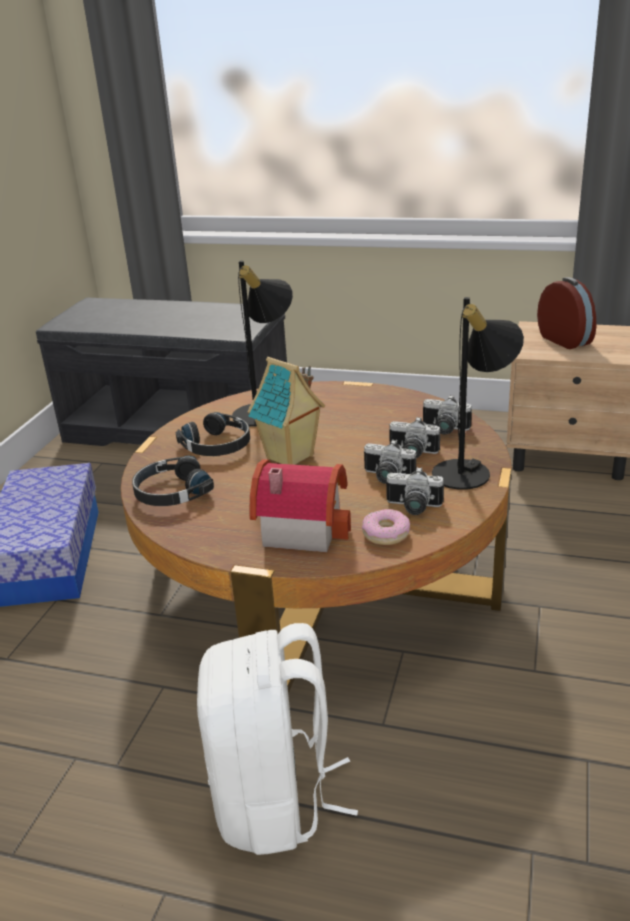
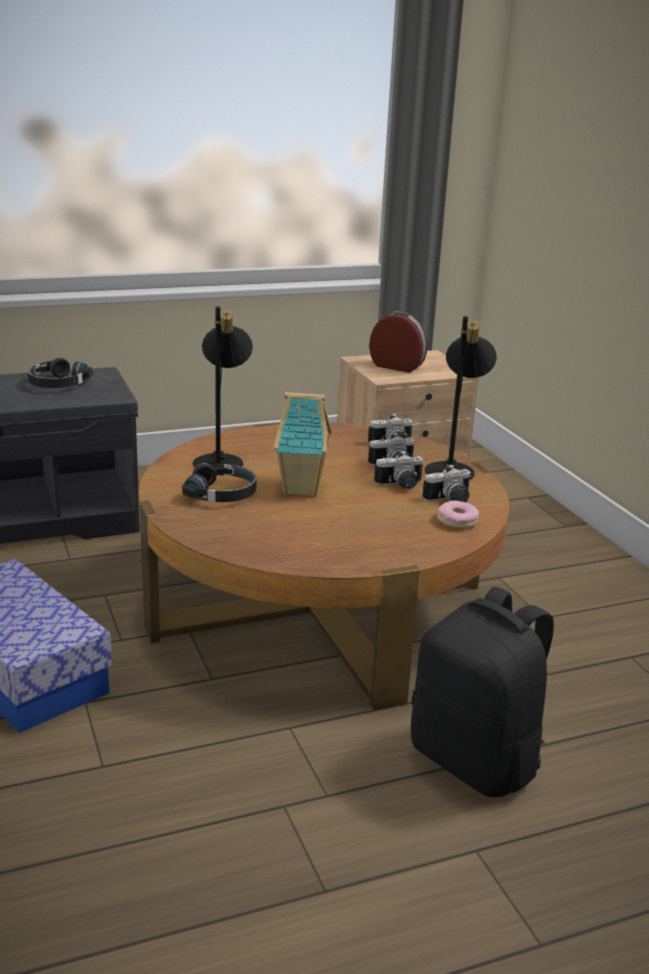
camera: 40 degrees left, 5 degrees down
black headphones [132,456,214,506] -> black headphones moved to [27,358,93,388]
white backpack [197,623,358,855] -> black backpack [411,587,554,797]
toy house [250,459,351,552] -> none

